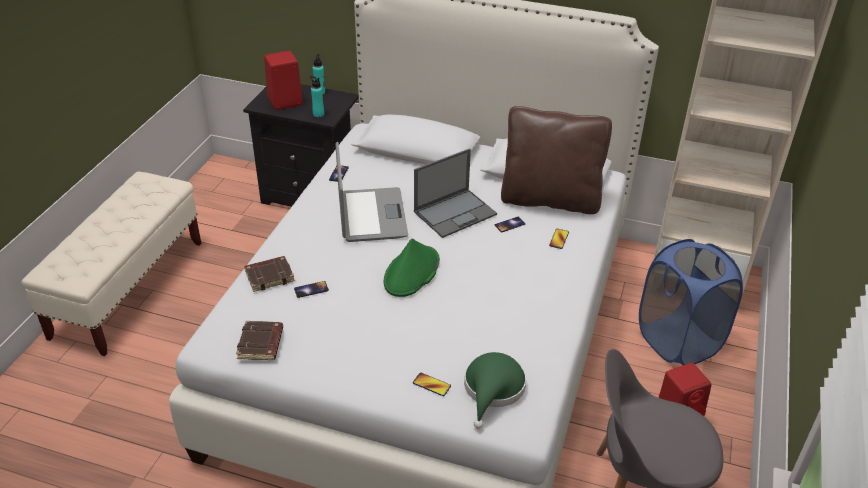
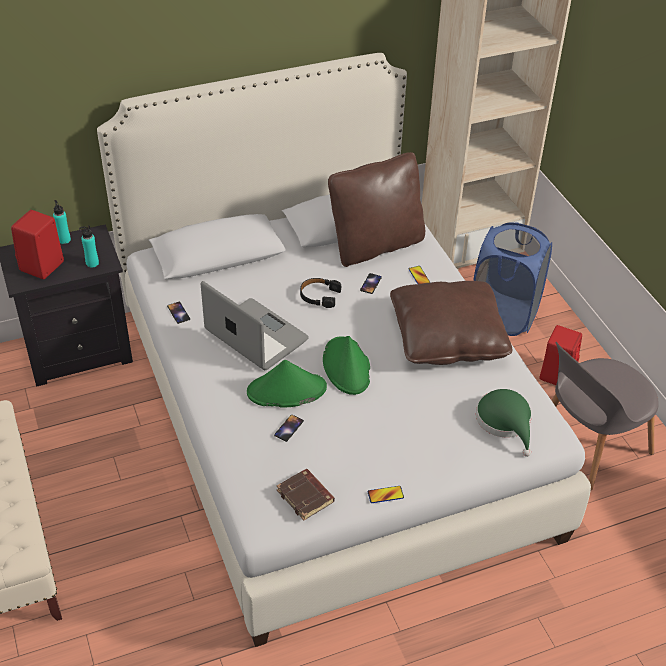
camera: 40 degrees left, 5 degrees up
brown book [244,256,295,292] -> none
phone [413,373,451,396] -> phone moved to [368,486,404,503]
laptop [414,148,497,238] -> black headphones [300,278,341,308]
none -> green hat [247,360,327,408]
none -> brown pillow [390,281,512,365]

